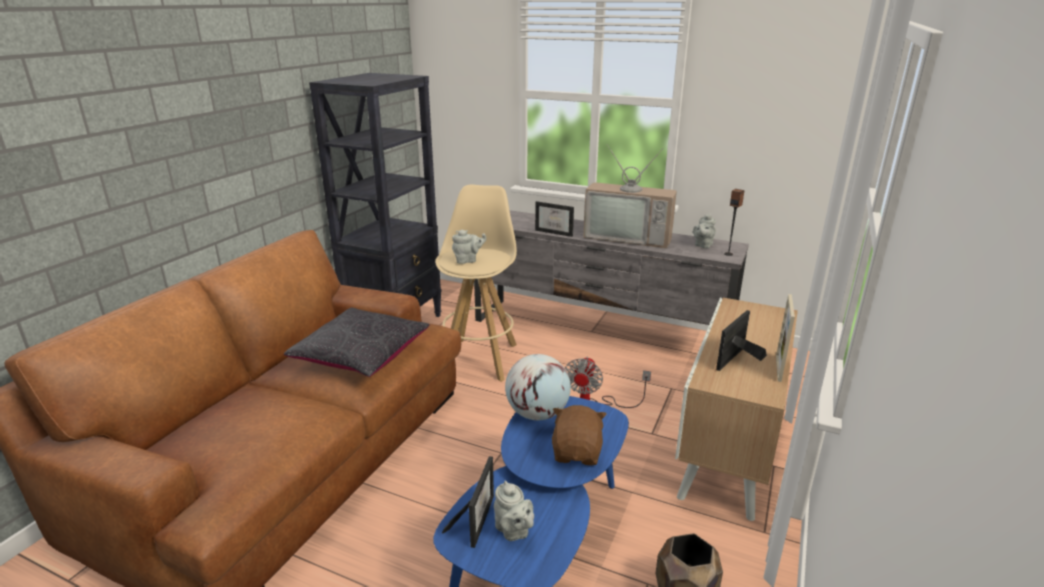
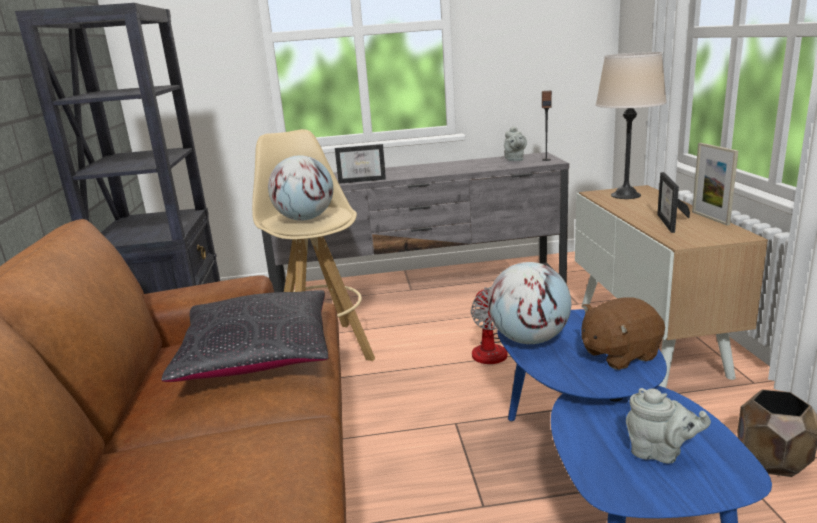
camera: 30 degrees left, 5 degrees down
picture frame [442,456,494,548] -> none
grey teapot [452,230,487,264] -> globe [268,155,333,221]
brown plush toy [552,405,606,465] -> brown plush toy turned 90 degrees counterclockwise [581,297,665,370]
television [583,144,677,248] -> none
none -> beige table lamp [596,52,667,199]

